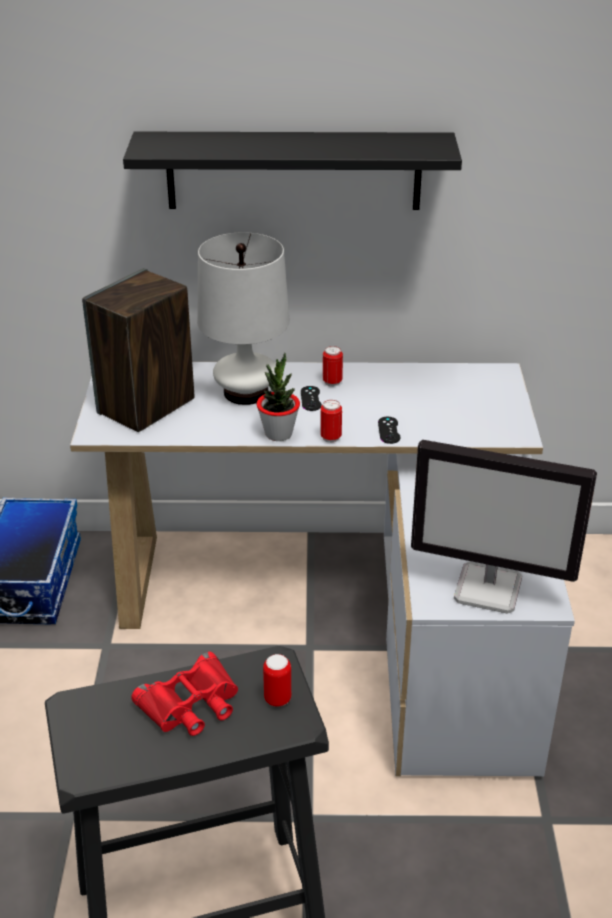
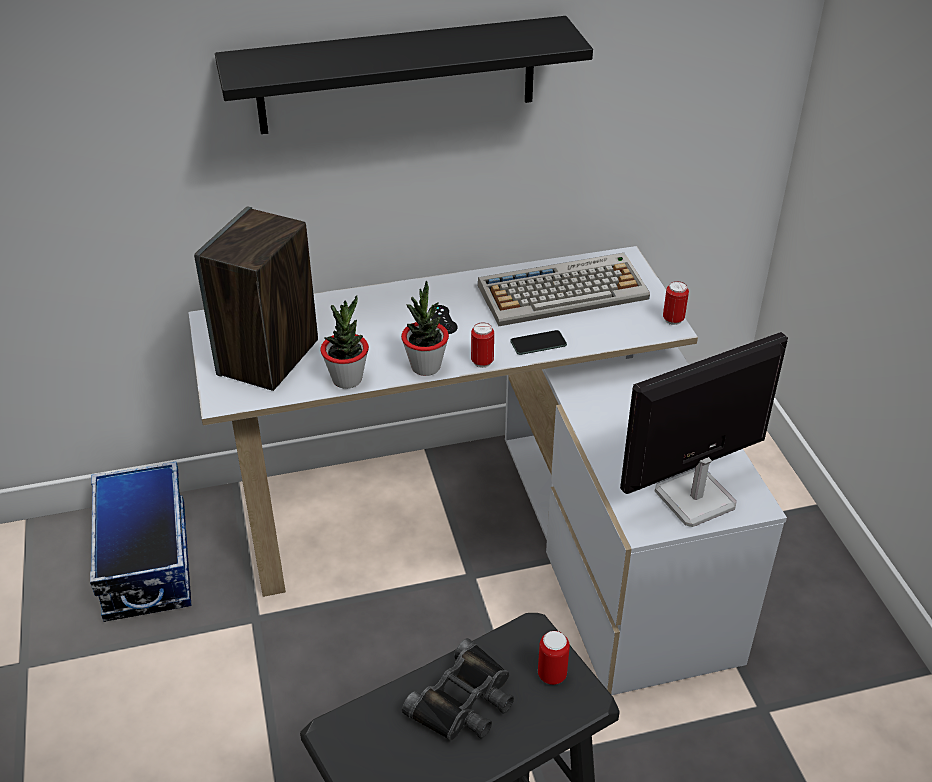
camera: 15 degrees left, 5 degrees up
red binoculars [131,652,238,736] -> black binoculars [402,638,514,741]
white table lamp [197,232,290,405] -> none
can [323,346,343,387] -> can moved to [663,281,689,325]
black game controller [378,417,401,444] -> phone [510,330,567,355]
monitor [411,440,597,614] -> monitor turned 150 degrees clockwise [620,332,788,527]
none -> potted plant [320,295,369,389]
none -> keyboard [478,253,650,326]

